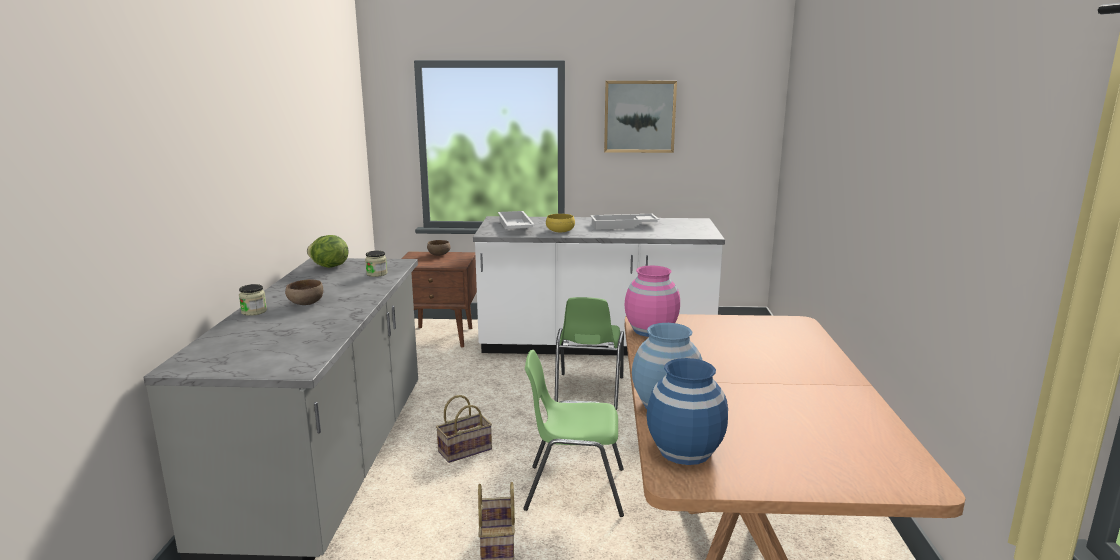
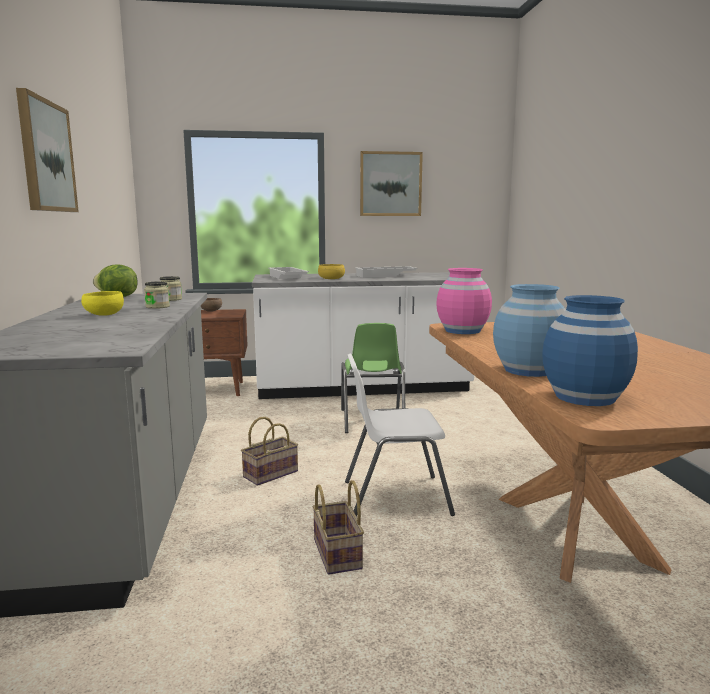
camera: 10 degrees left, 5 degrees down
jar [239,284,267,316] -> jar moved to [144,281,170,309]
brown bowl [285,279,323,305] -> yellow bowl [81,291,124,316]
green chair [523,350,624,517] -> white chair [345,354,455,516]
none -> picture [16,88,79,212]

